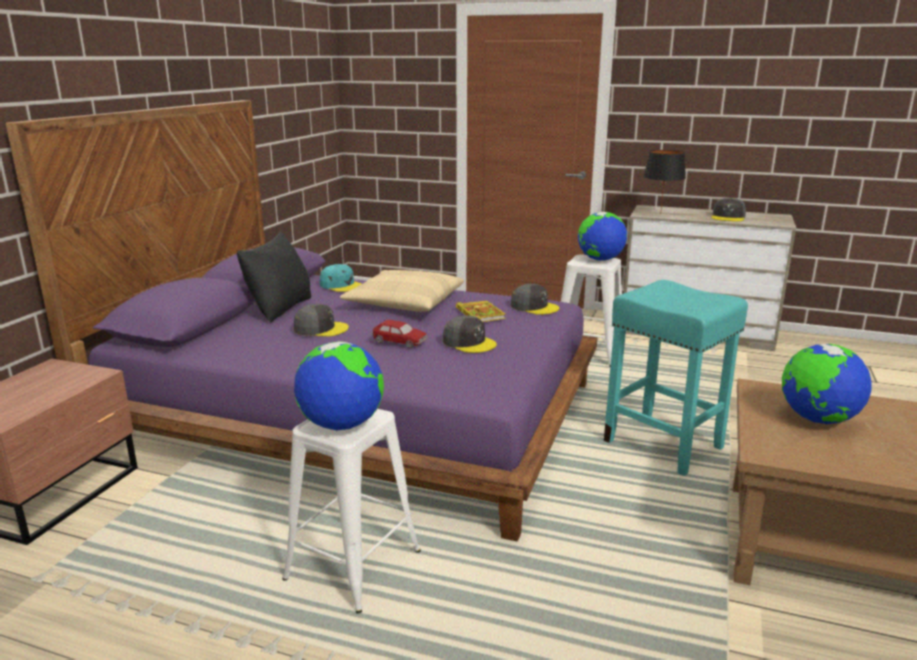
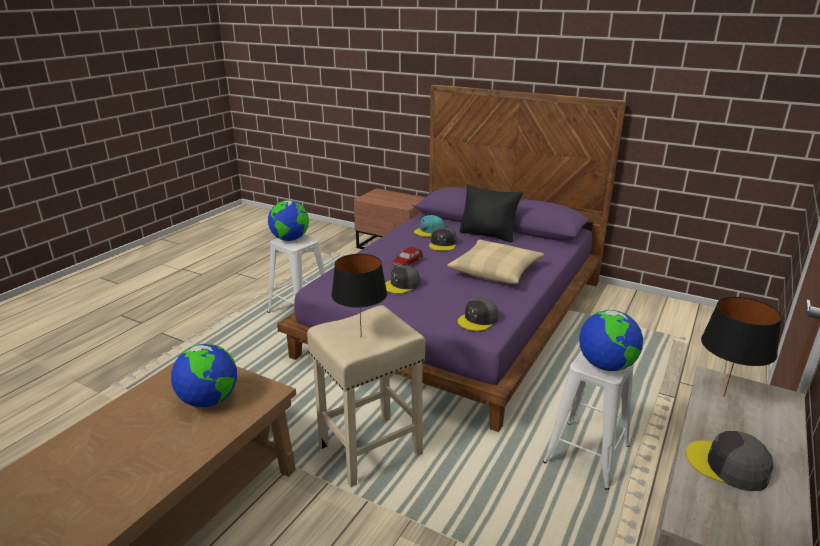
camera: 100 degrees right, 5 degrees up
turquoise cap [320,264,361,292] -> turquoise cap moved to [414,215,445,237]
book [456,300,506,322] -> none
turquoise stool [604,280,748,476] -> beige stool [307,305,425,487]
none -> black table lamp [331,254,387,337]

